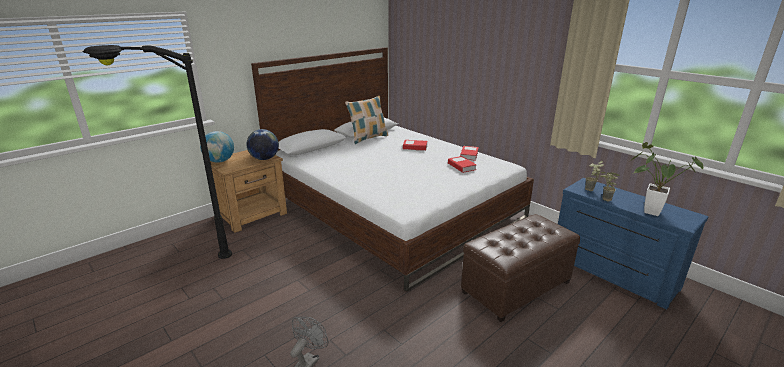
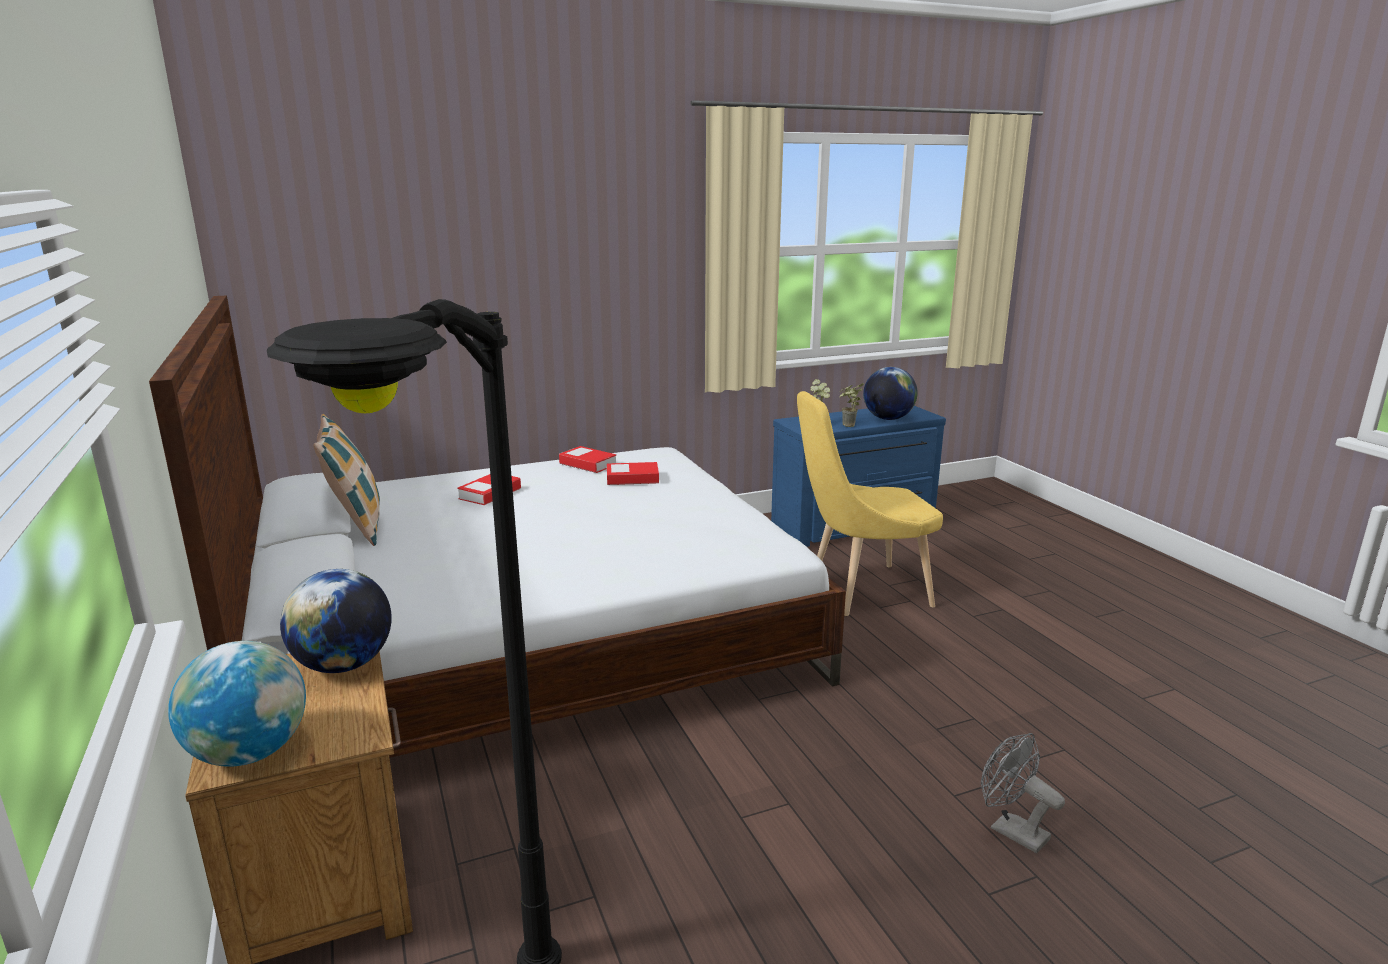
camera: 70 degrees left, 5 degrees down
brown ottoman [461,214,580,322] -> yellow chair [797,391,943,616]
potted plant [632,142,704,216] -> globe [863,367,918,420]

